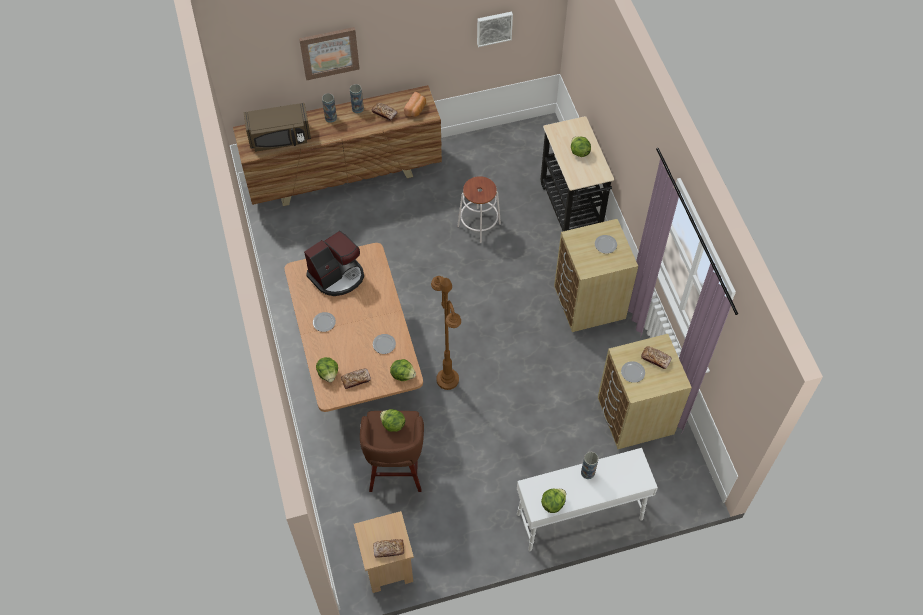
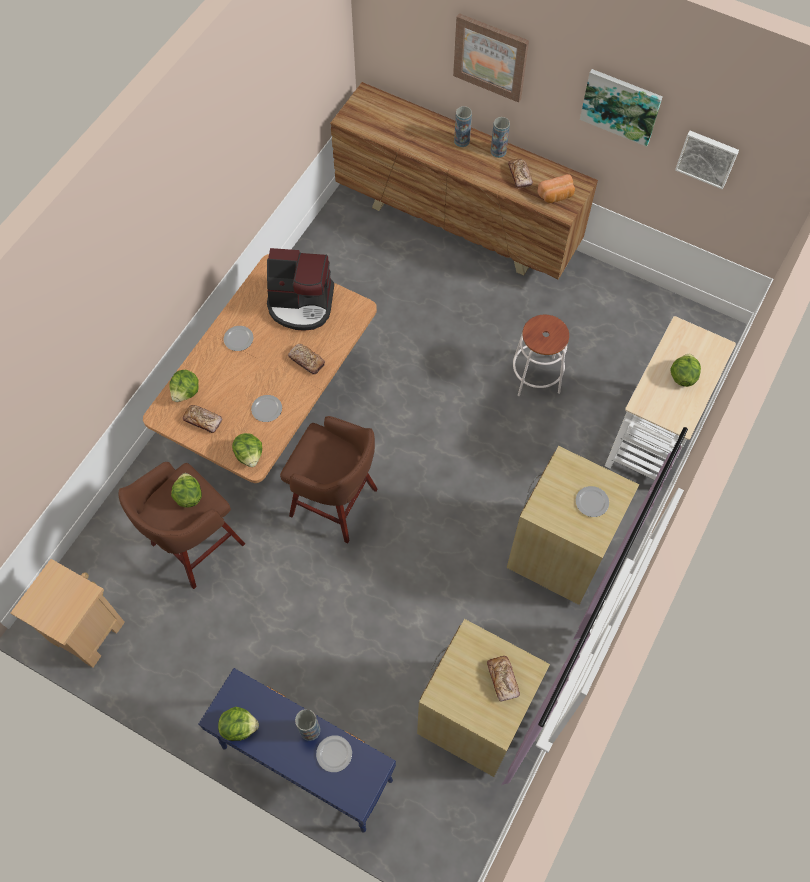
camera: 45 degrees right, 5 degrees up
brown microwave [244,103,311,152] -> none
bread [373,539,404,558] -> bread moved to [288,344,325,374]
brown floor lamp [431,276,461,390] -> brown stool [280,416,377,543]
white console table [517,448,658,551] -> blue console table [199,668,396,833]
black cart [540,116,614,231] -> white cart [605,316,736,480]
plate [621,361,645,383] -> plate moved to [316,735,352,772]
none -> picture [580,69,663,147]

